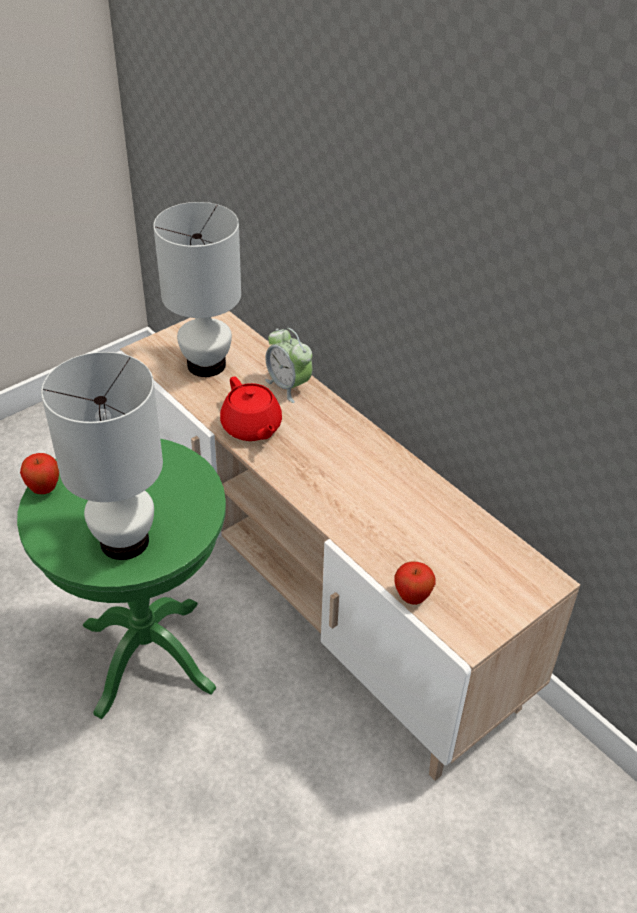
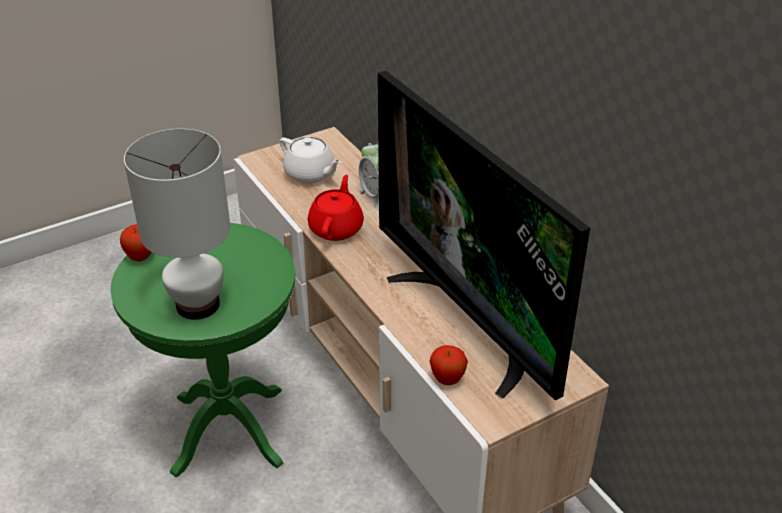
camera: 10 degrees right, 5 degrees down
white table lamp [153,202,241,377] -> white teapot [280,137,341,183]
red teapot [220,376,282,441] -> red teapot turned 150 degrees counterclockwise [308,175,364,241]
none -> television [378,71,590,400]

